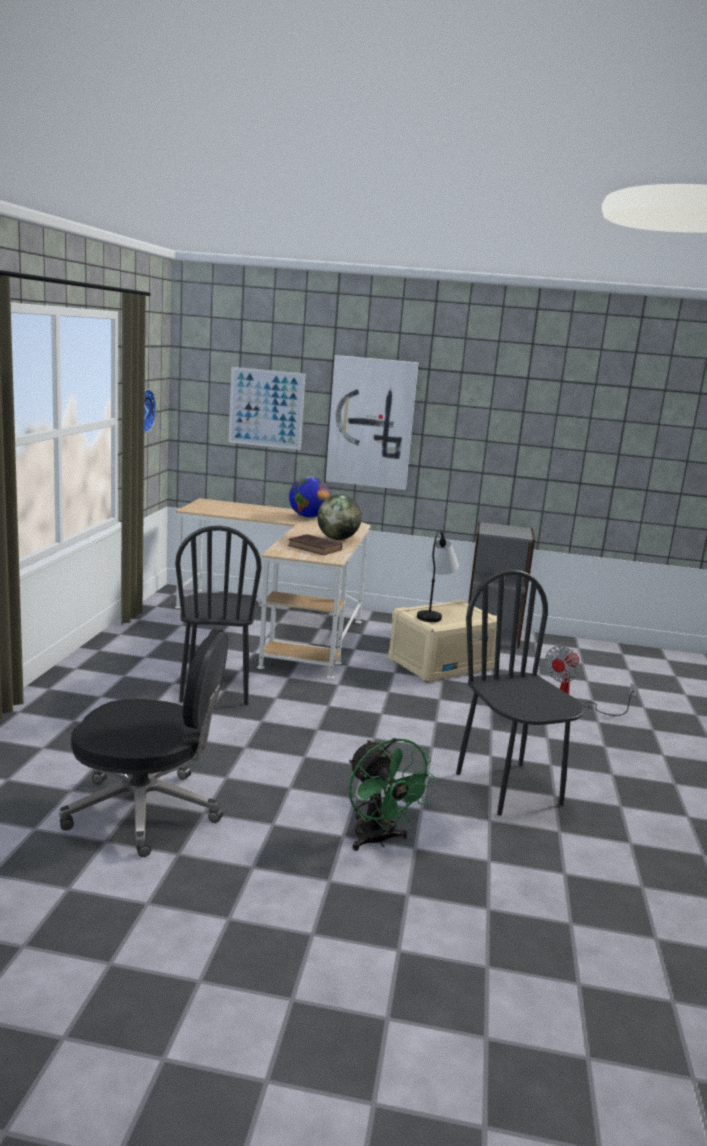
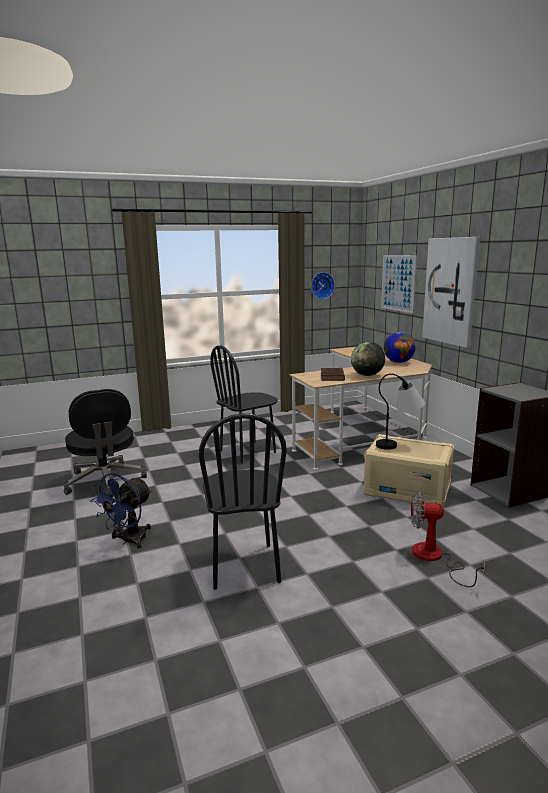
camera: 60 degrees right, 0 degrees up
green fan [349,738,437,851] -> blue fan [90,473,151,549]
black chair [456,569,583,816] -> black chair turned 135 degrees clockwise [199,413,287,590]

